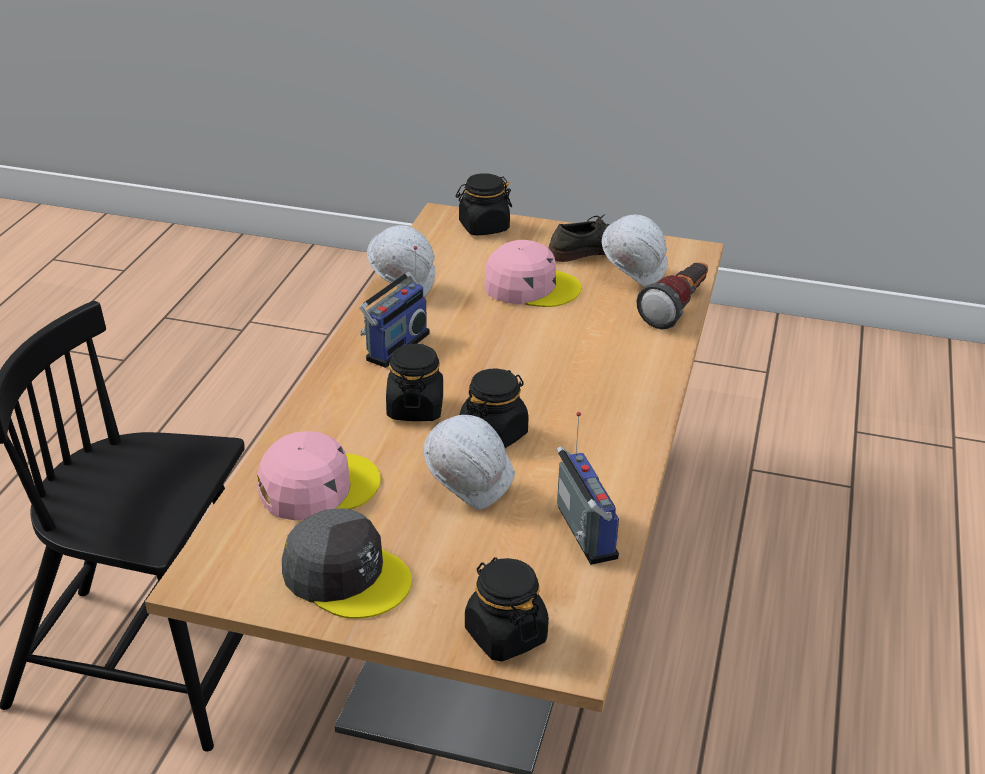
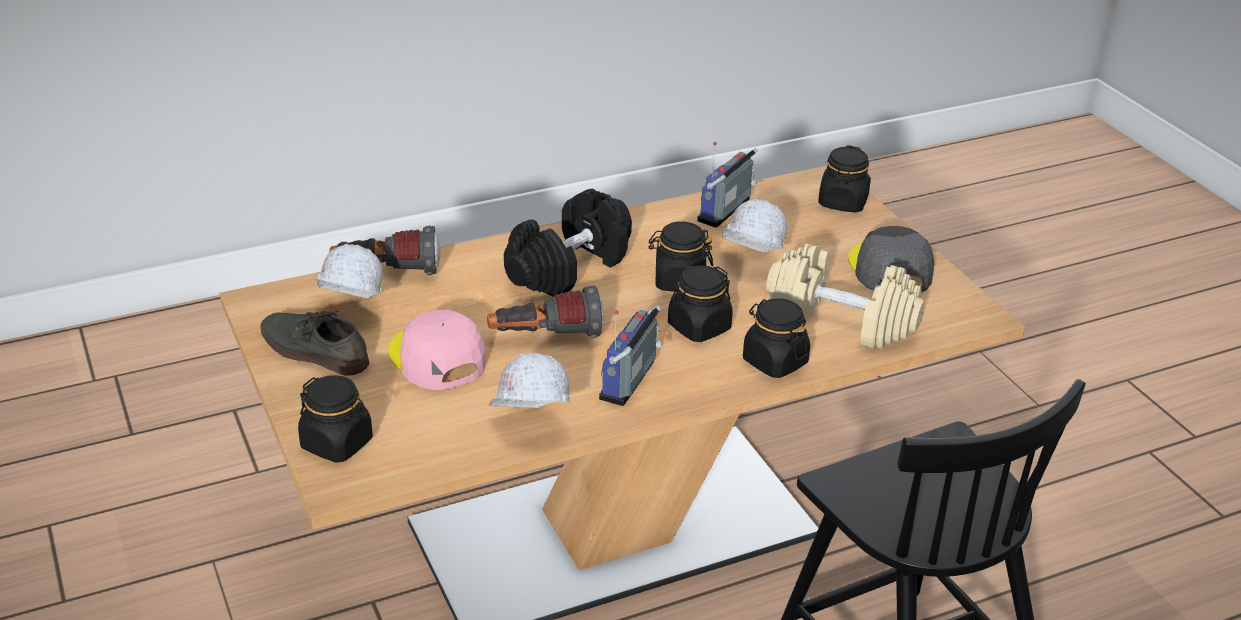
camera: 130 degrees left, 0 degrees up
pink cap [257,431,381,520] -> beige dumbbell [766,244,925,349]
radio [359,246,430,368] -> radio turned 60 degrees counterclockwise [599,305,663,406]
none -> flashlight [487,285,604,338]
none -> black dumbbell [504,189,632,297]
none -> black jar [743,298,810,378]

